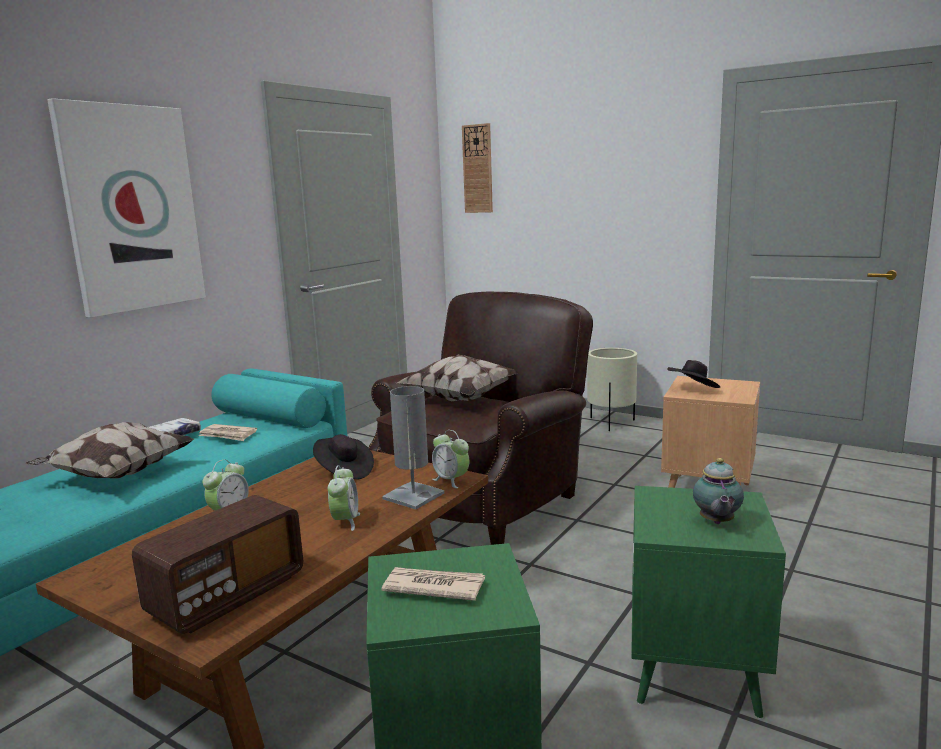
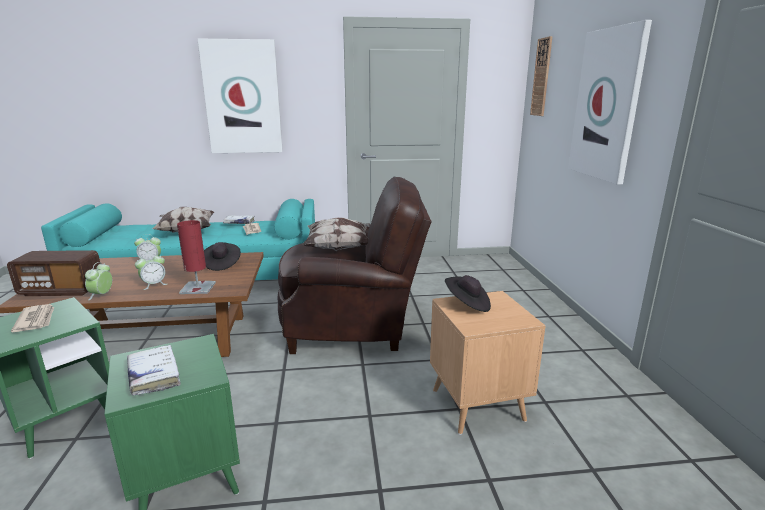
camera: 50 degrees right, 5 degrees up
grey table lamp [382,386,444,510] -> red table lamp [177,220,216,294]
alarm clock [432,430,469,488] -> alarm clock moved to [85,262,112,300]
beige planter [587,348,637,431] -> none
teapot [693,458,744,524] -> white book [127,345,181,395]
none -> picture [568,20,652,185]

